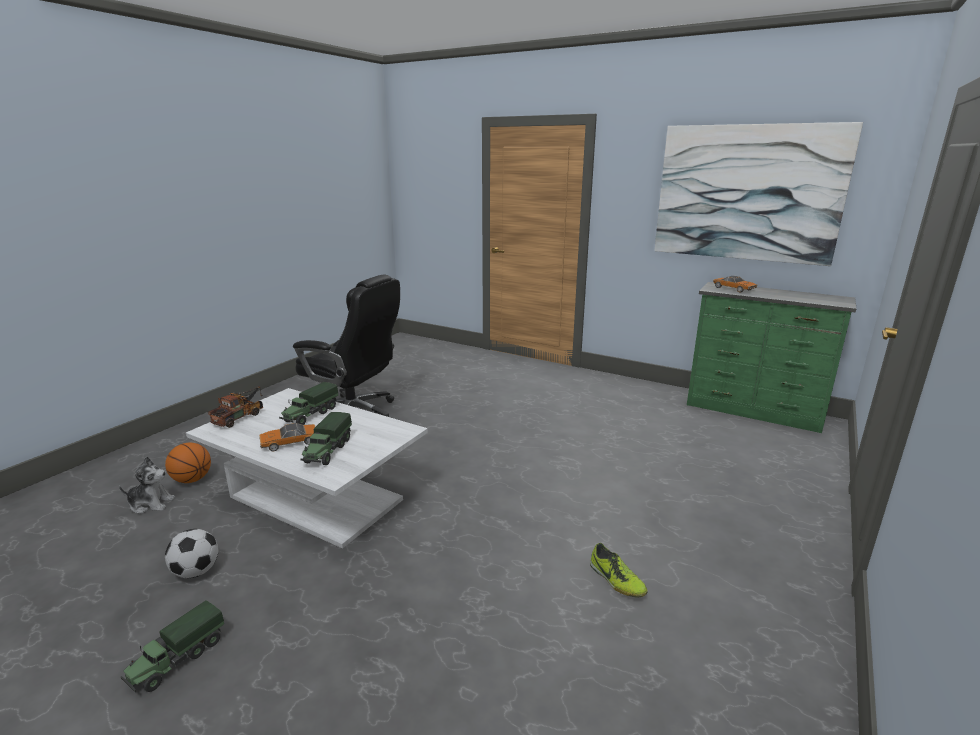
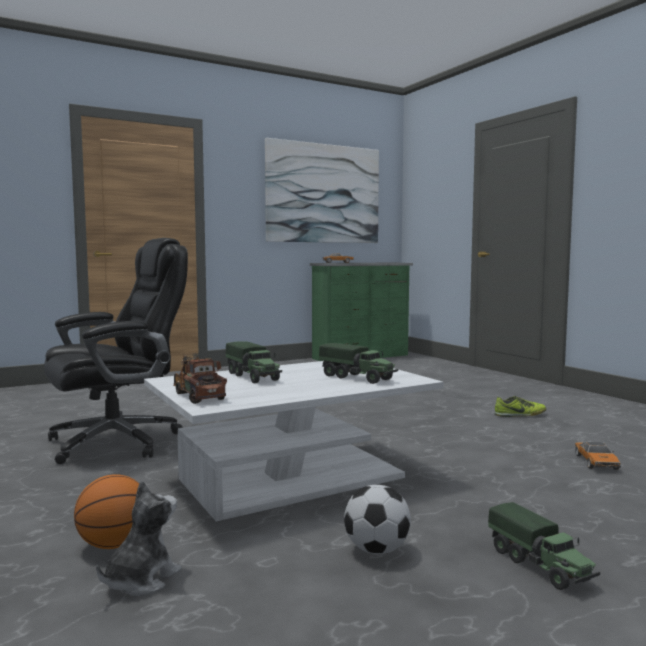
camera: 60 degrees left, 15 degrees down
toy car [259,423,315,452] -> toy car moved to [575,442,621,470]

